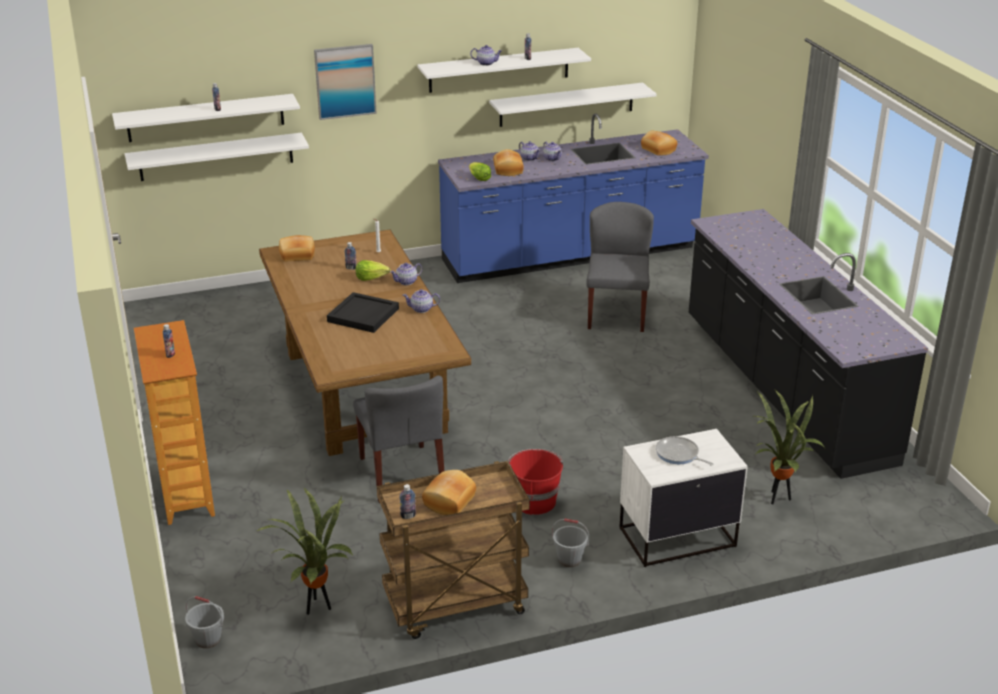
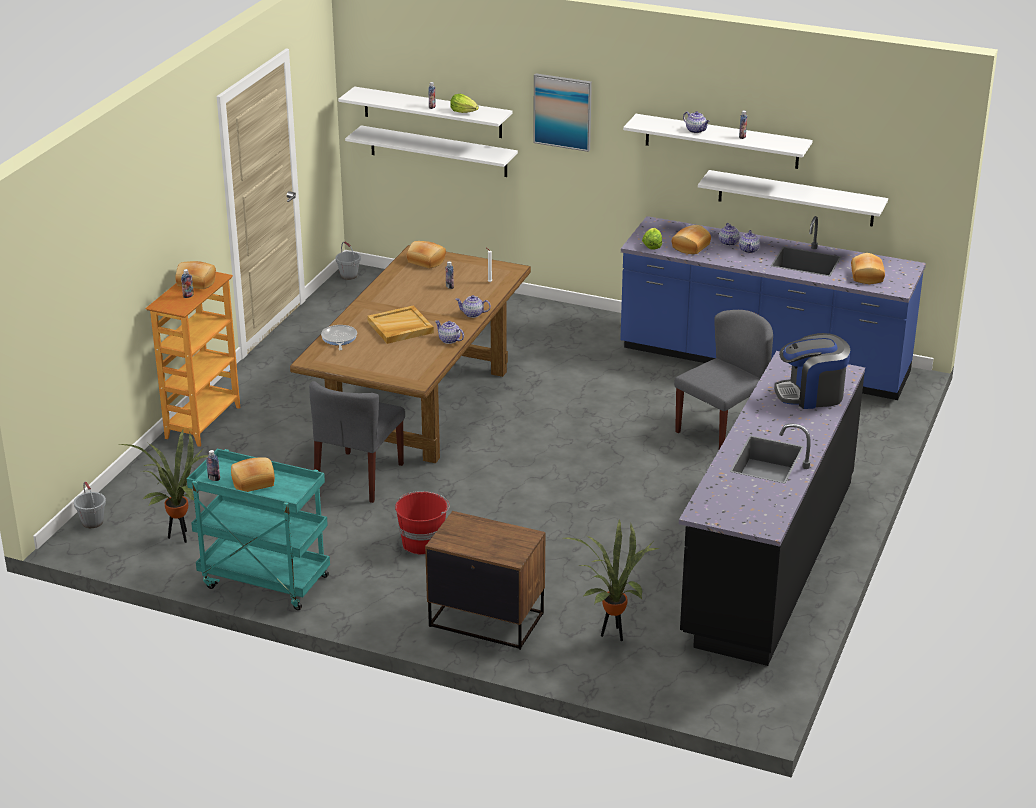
camera: 40 degrees right, 0 degrees up
black tray [327,292,399,333] -> beige tray [367,305,434,344]
lettuce [356,260,391,281] -> lettuce moved to [450,94,479,113]
brown cart [377,461,530,639] -> turquoise cart [187,449,330,610]
grey bucket [552,518,589,567] -> grey bucket moved to [335,241,361,280]
white nightstand [619,429,748,567] -> brown nightstand [425,511,545,650]
frying pan [656,436,714,466] -> frying pan moved to [321,325,357,350]
none -> bread [175,261,216,289]
none -> coffee machine [774,333,850,409]

